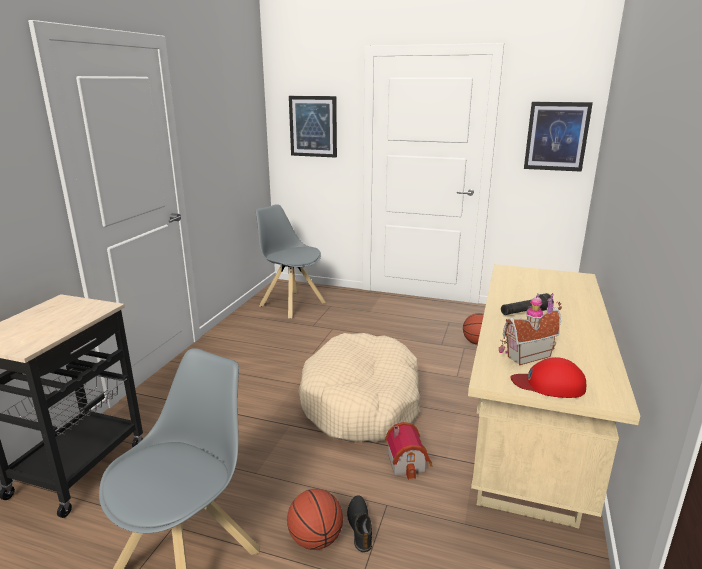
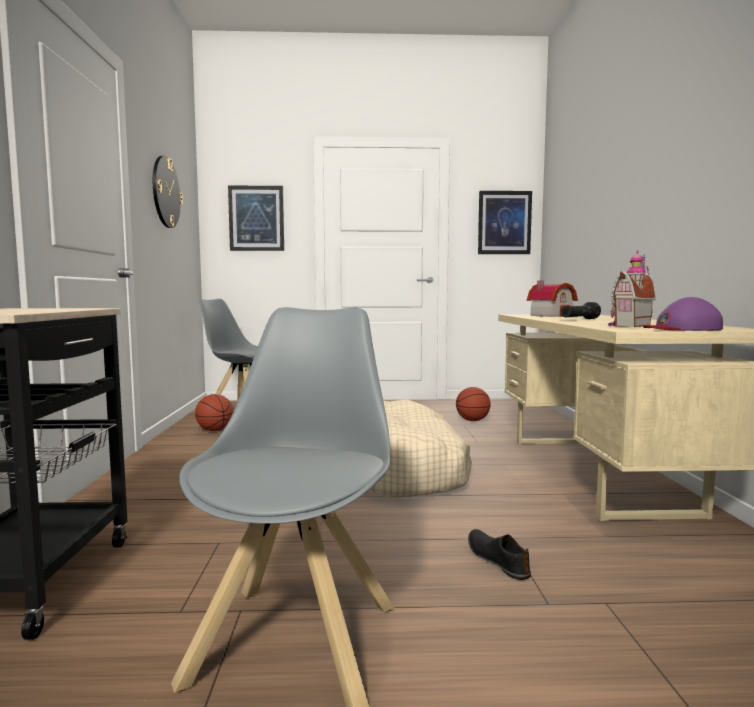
camera: 20 degrees left, 15 degrees down
basketball [287,489,343,550] -> basketball moved to [195,394,233,431]
toy house [385,422,432,480] -> toy house moved to [527,281,578,317]
red cap [510,357,586,398] -> purple cap [643,297,723,331]
none -> wall clock [153,156,183,228]

